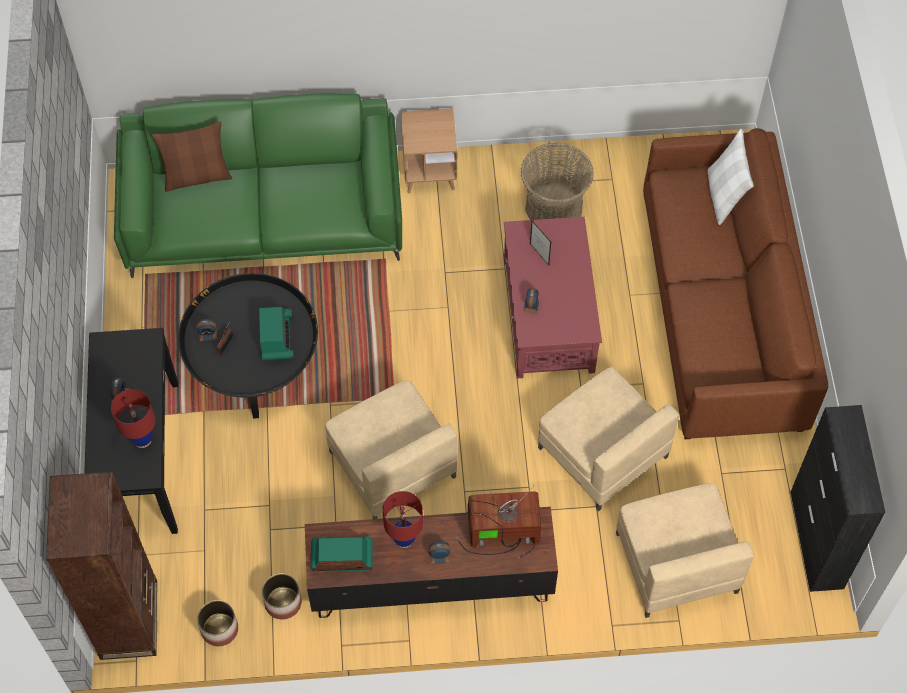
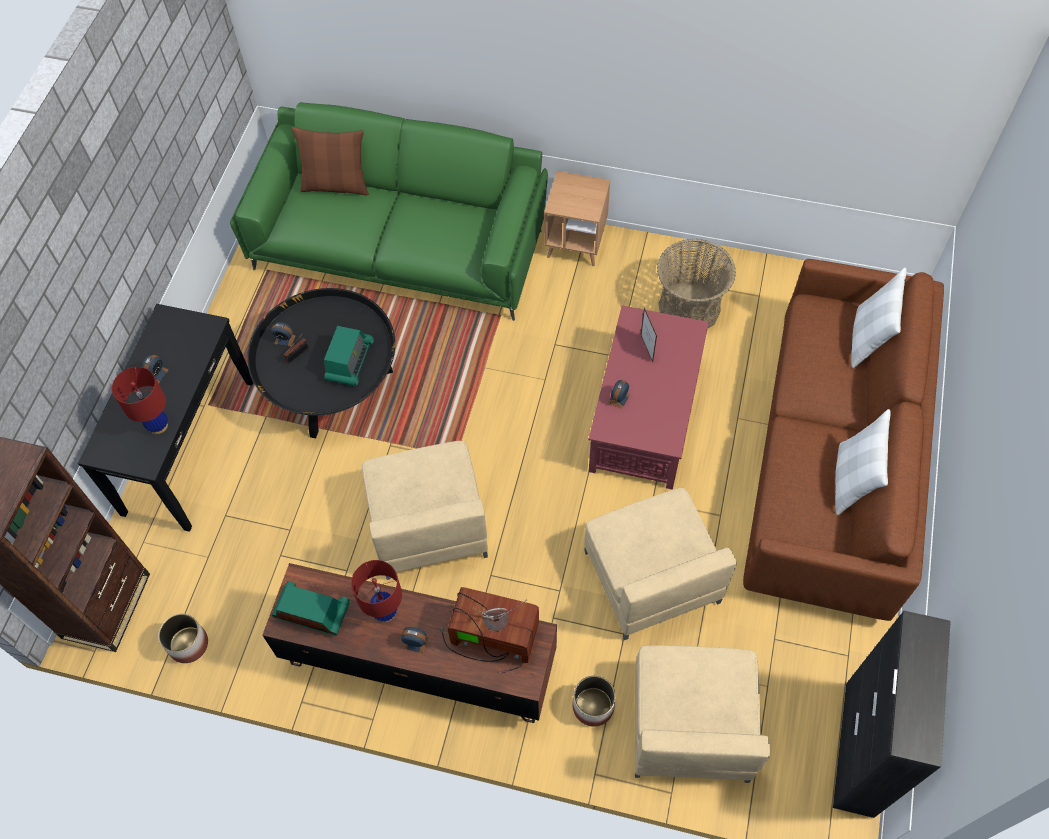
camera: 20 degrees right, 0 degrees up
planter [262,573,302,619] -> planter moved to [573,675,616,726]
none -> white pillow [835,409,891,515]

